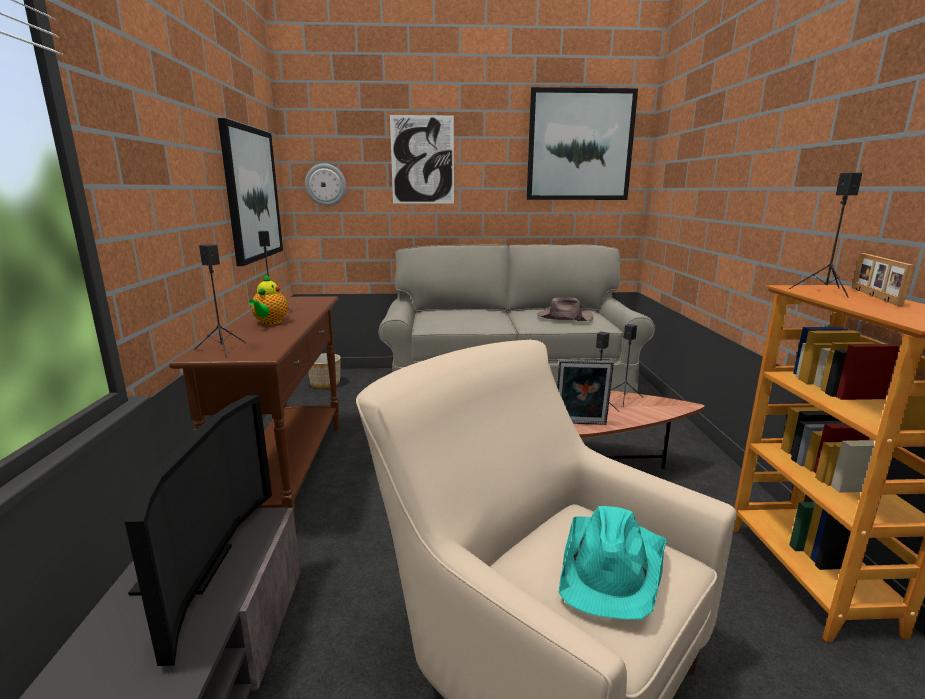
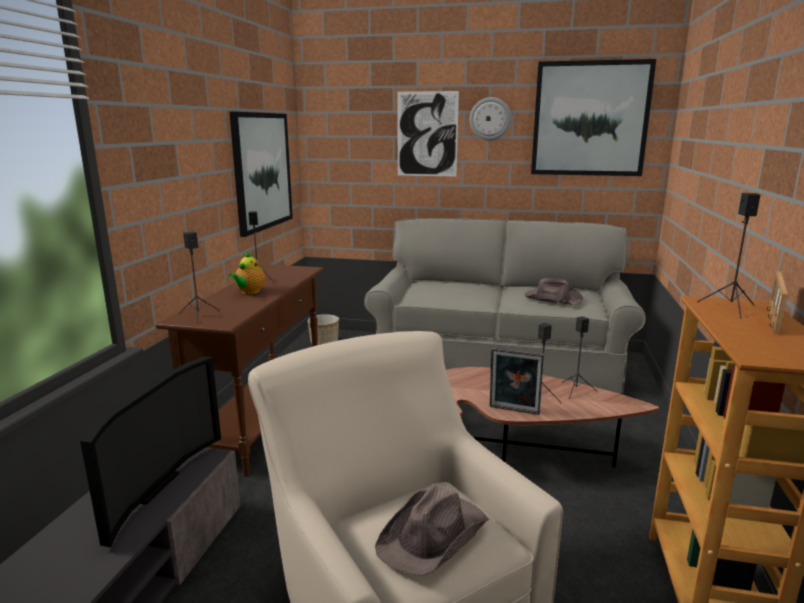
camera: 15 degrees right, 0 degrees up
wall clock [305,163,346,206] -> wall clock moved to [470,97,511,140]
turquoise hat [558,506,667,620] -> brown hat [375,484,489,576]

